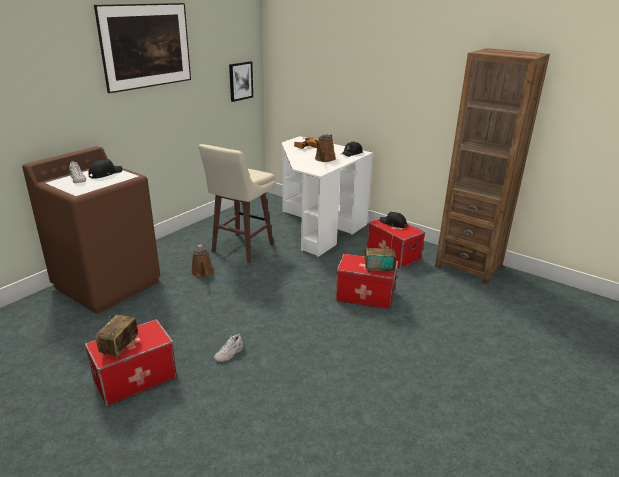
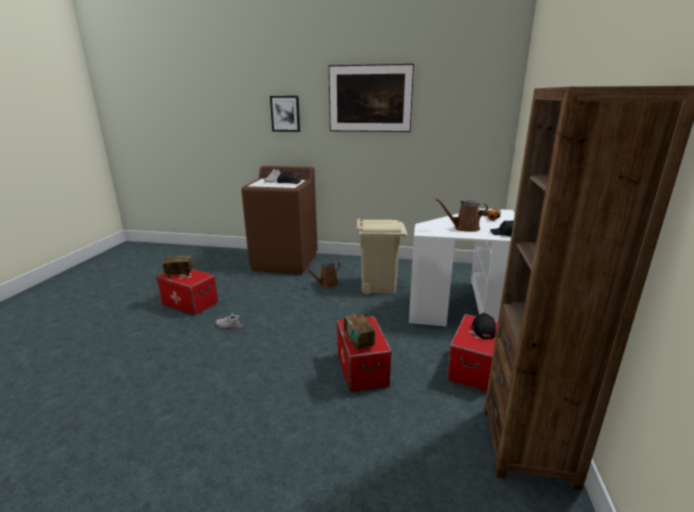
camera: 65 degrees right, 5 degrees down
beige stool [199,144,275,263] -> beige trash can [356,218,408,295]
picture [229,61,253,102] -> picture moved to [270,96,300,132]

